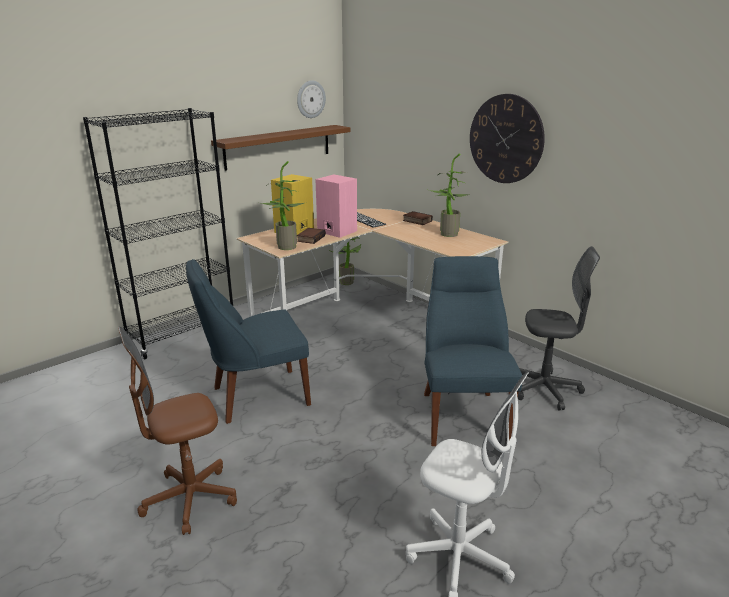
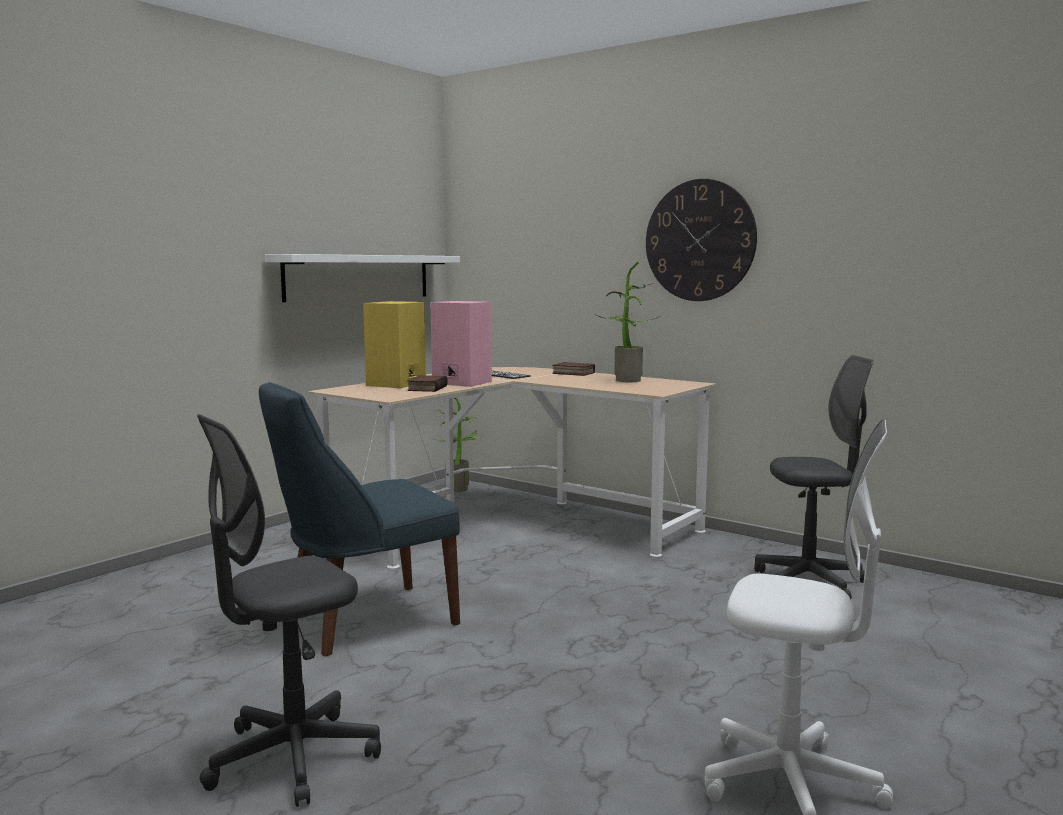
camera: 10 degrees left, 15 degrees down
black bookcase [83,108,233,360] -> none
brown office chair [118,327,237,535] -> grey office chair [197,414,381,807]
brown shelf [211,125,350,171] -> white shelf [265,254,460,302]
potted plant [261,161,304,250] -> none
wall clock [297,80,326,118] -> none
blue chair [424,256,522,446] -> none

